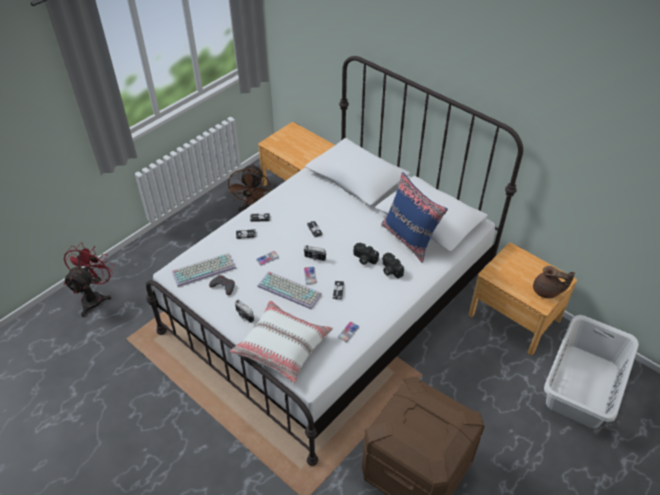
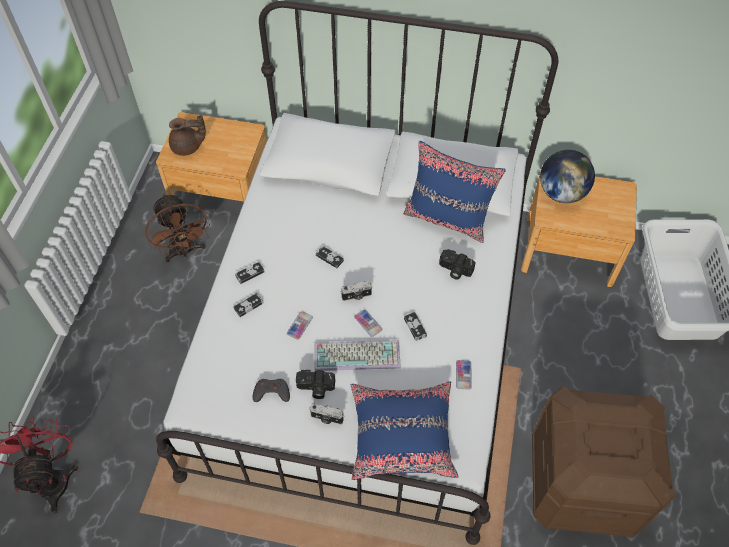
camera: 30 degrees left, 10 degrees up
keyboard [172,253,236,287] -> none
white pillow [230,300,333,384] -> blue pillow [351,381,459,480]
camera [353,243,379,265] -> camera moved to [296,370,335,399]
brown teapot [533,266,575,298] -> brown teapot moved to [169,115,206,156]
none -> globe [540,150,595,203]

